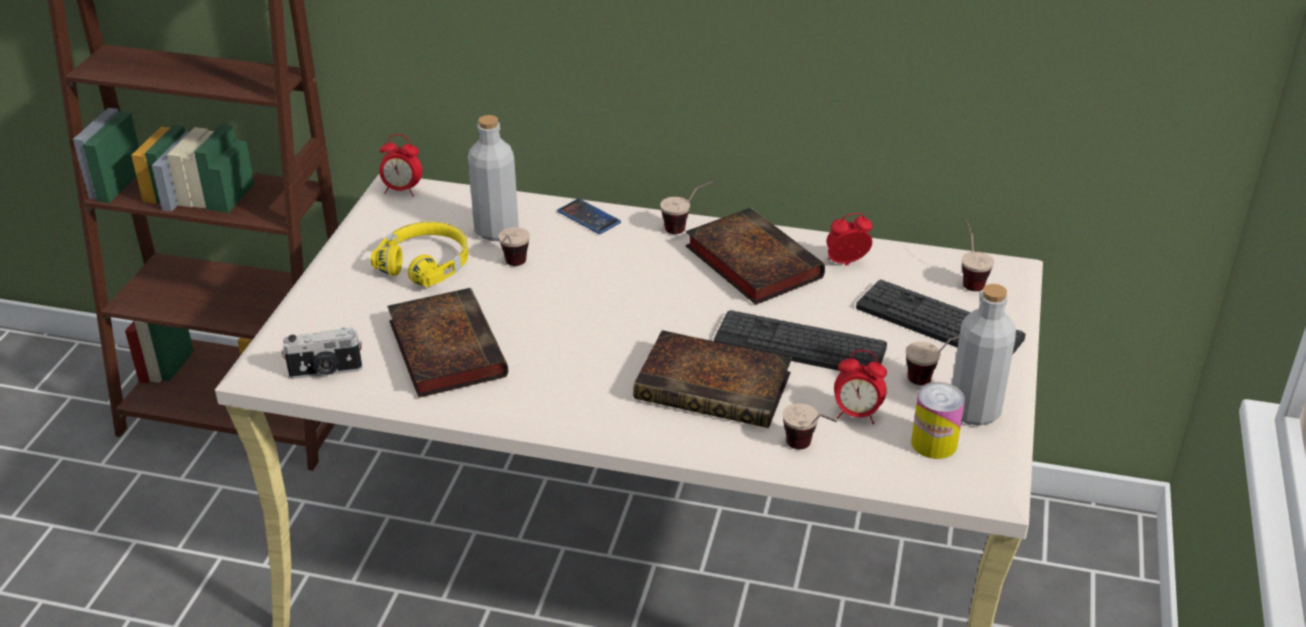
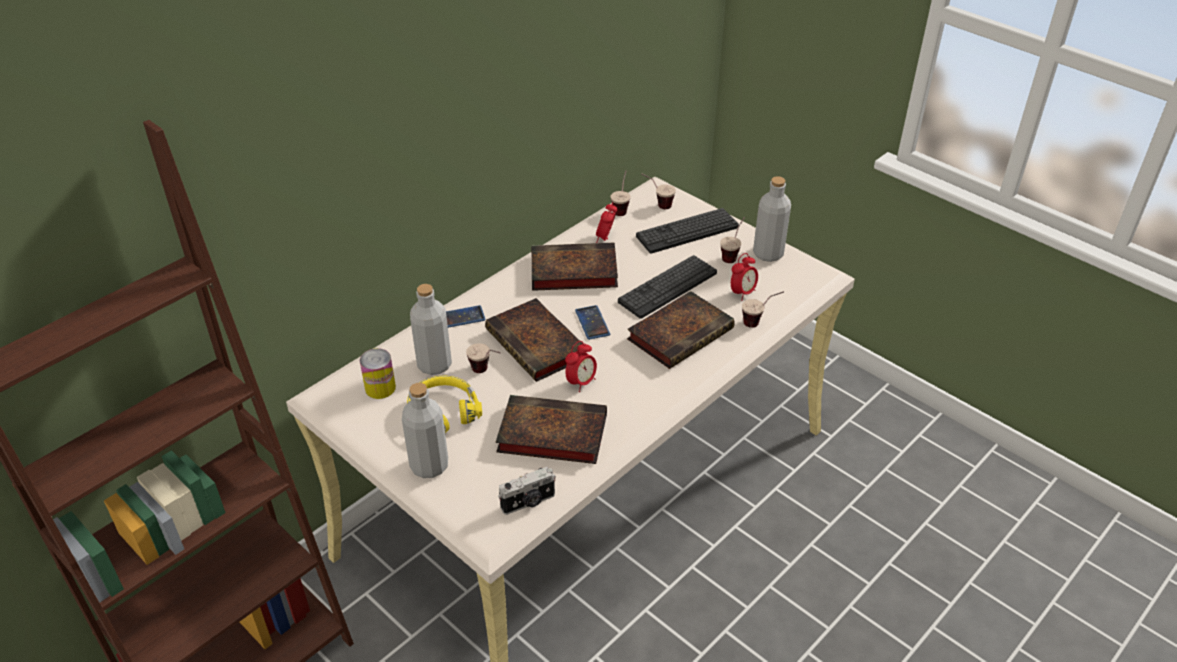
camera: 60 degrees left, 5 degrees up
camera [281,328,362,379] -> camera turned 45 degrees clockwise [498,467,556,515]
alarm clock [379,134,422,196] -> alarm clock moved to [565,341,597,392]
cup [660,181,714,234] -> cup moved to [611,171,630,216]
can [911,382,965,459] -> can moved to [360,348,396,399]
none -> grey bottle [402,383,448,478]
none -> book [485,298,583,382]
none -> phone [575,305,610,340]

